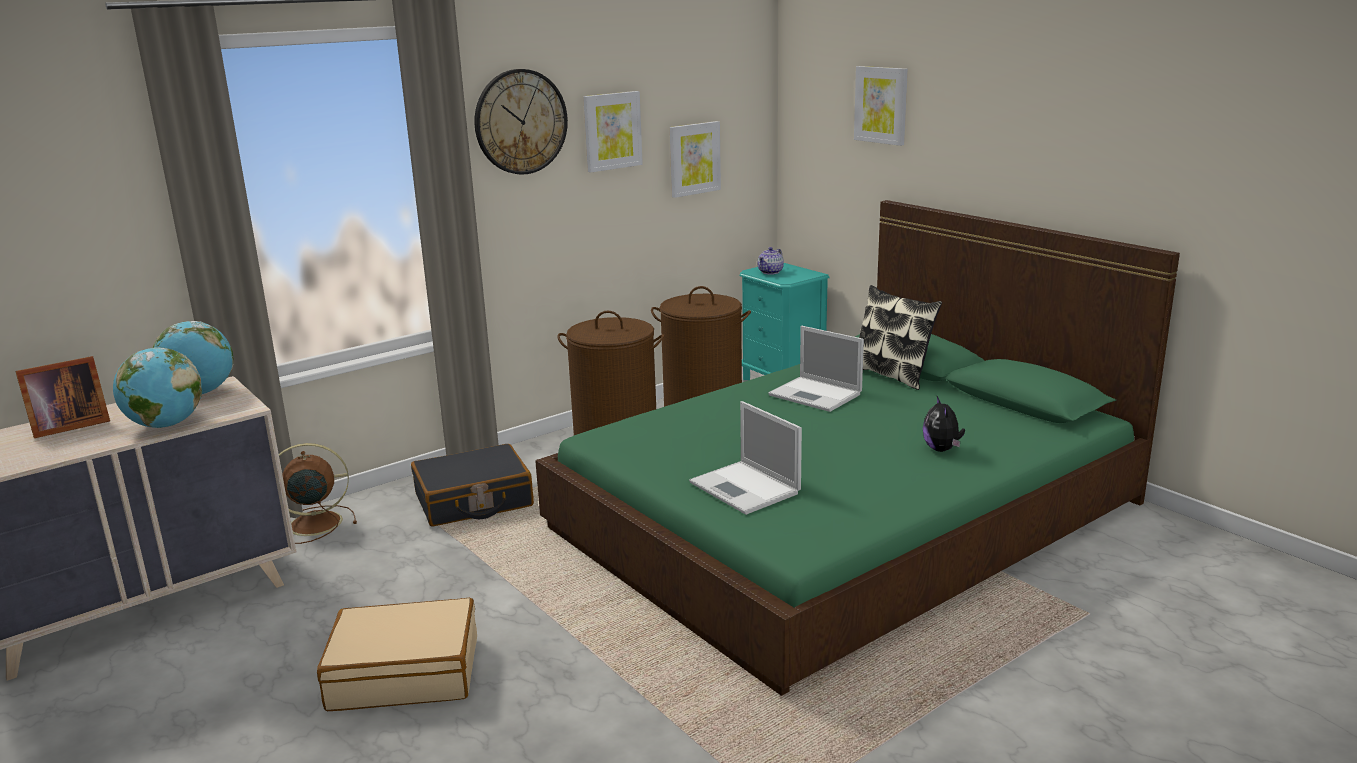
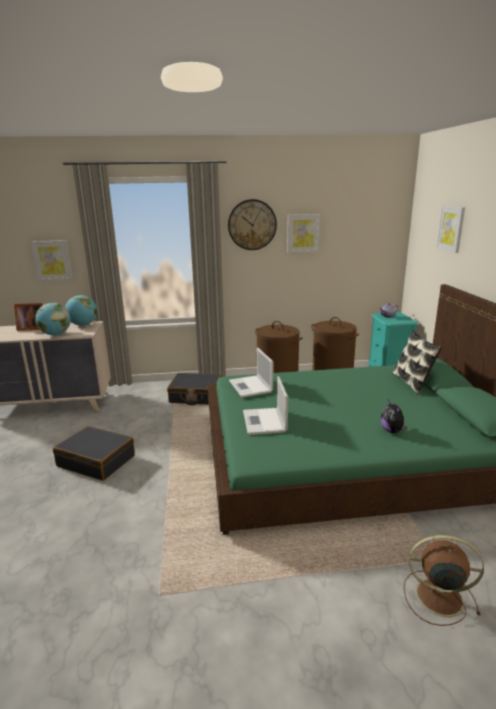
camera: 30 degrees right, 0 degrees up
brown fan [279,443,357,544] -> brown fan moved to [404,535,484,626]
beige suitcase [317,598,477,711] -> black suitcase [53,426,135,481]
picture [670,121,721,198] -> picture moved to [31,240,73,281]
laptop [768,326,864,412] -> laptop moved to [229,348,273,398]
plush toy [923,396,965,452] -> plush toy turned 45 degrees counterclockwise [381,400,407,433]

